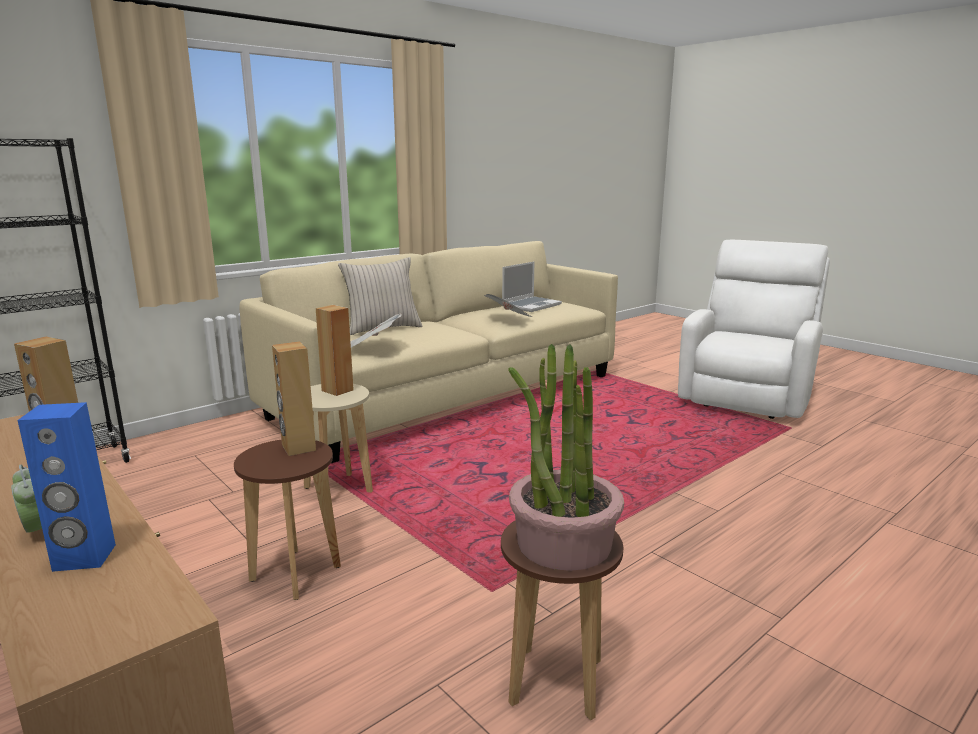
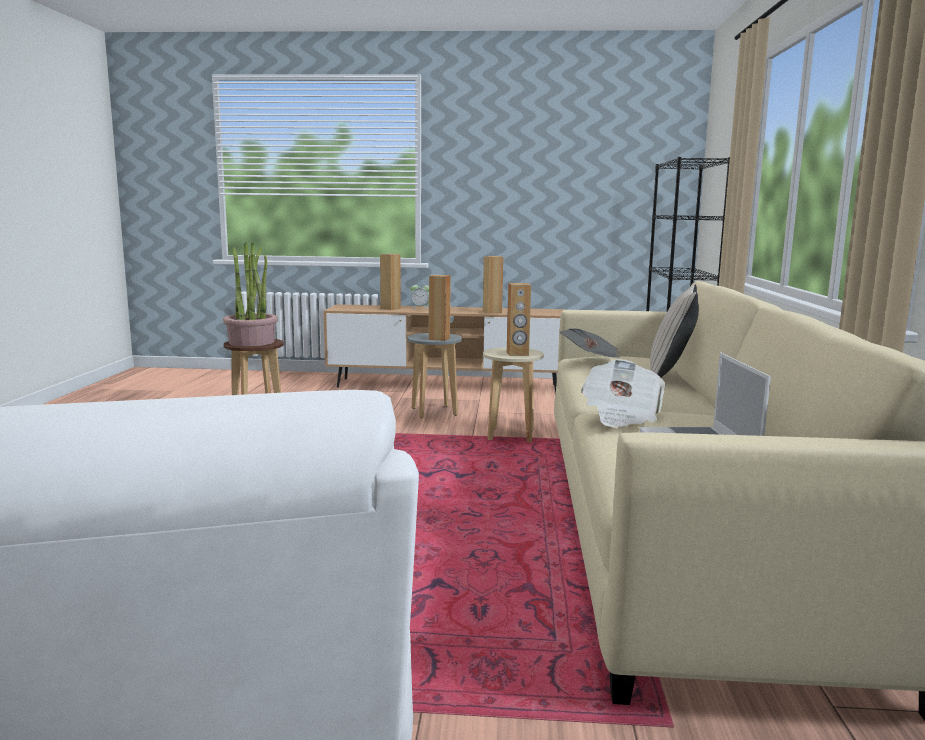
camera: 135 degrees right, 5 degrees down
blue speaker [18,402,116,572] -> brown speaker [380,254,401,310]
brown stool [234,440,341,600] -> grey stool [407,333,462,418]

